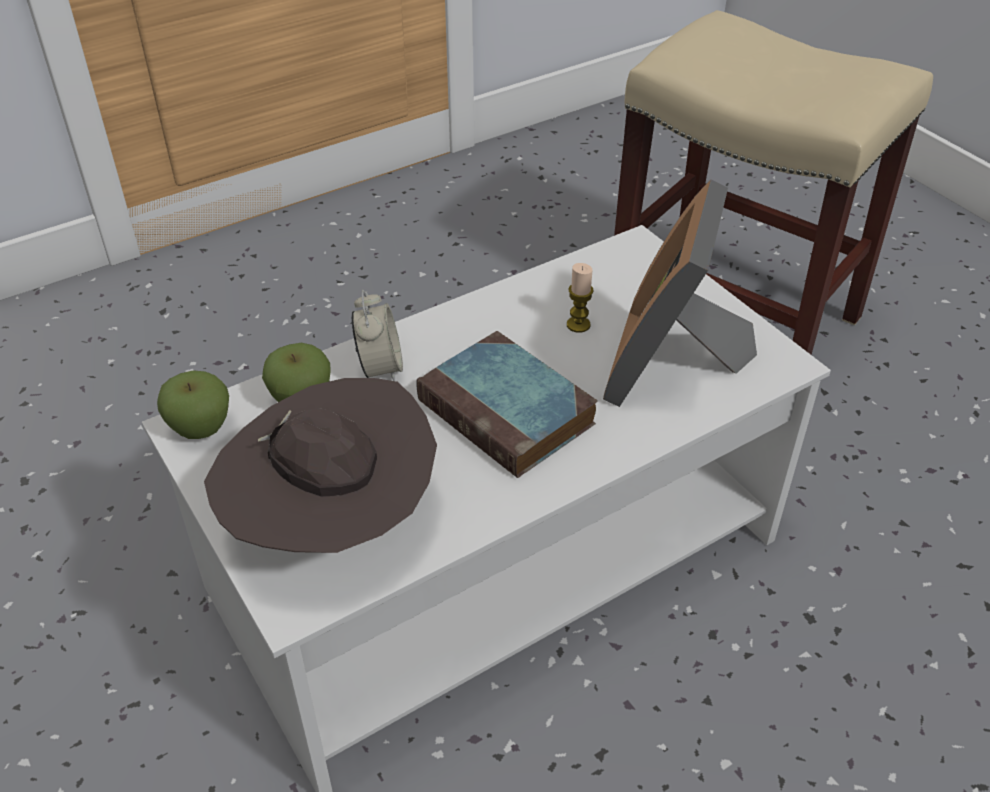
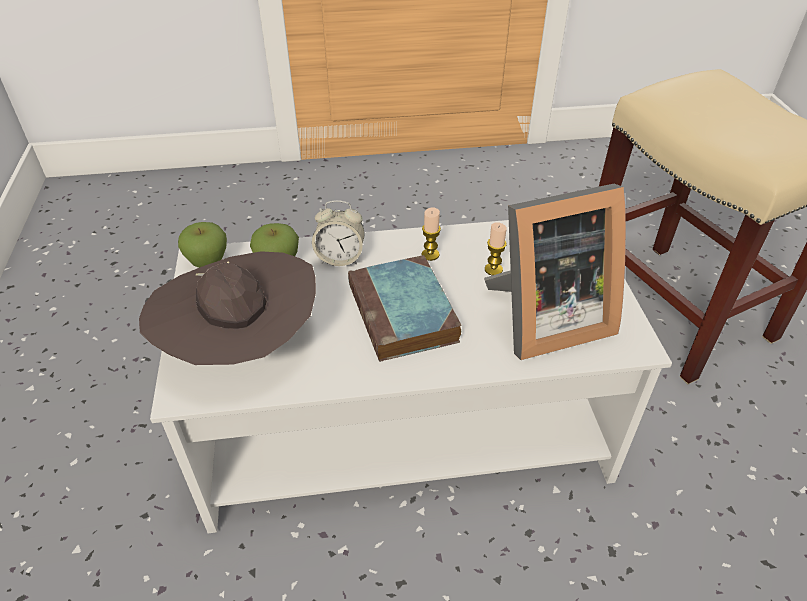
camera: 25 degrees right, 0 degrees up
alarm clock [352,290,403,381] -> alarm clock turned 75 degrees clockwise [312,200,365,266]
picture frame [603,180,757,407] -> picture frame turned 150 degrees counterclockwise [484,183,626,360]
none -> candle [422,208,441,261]

